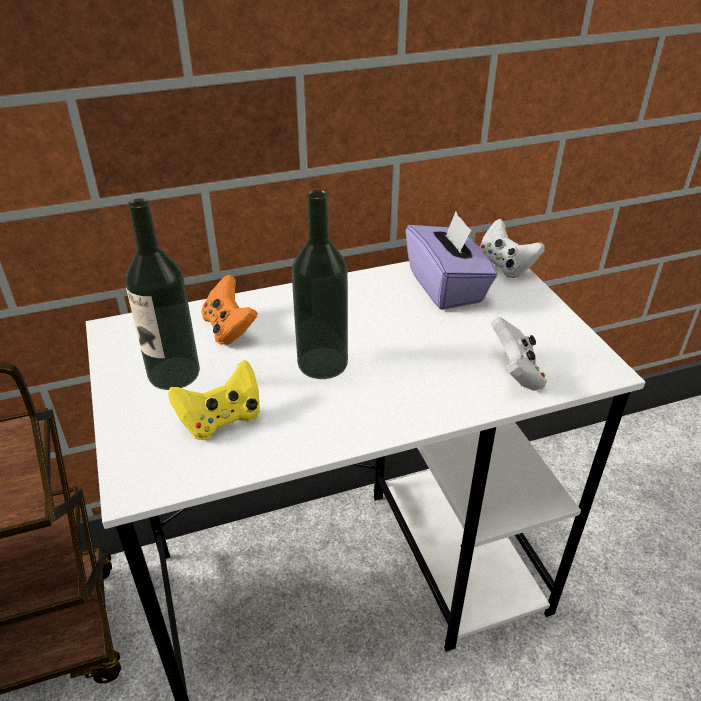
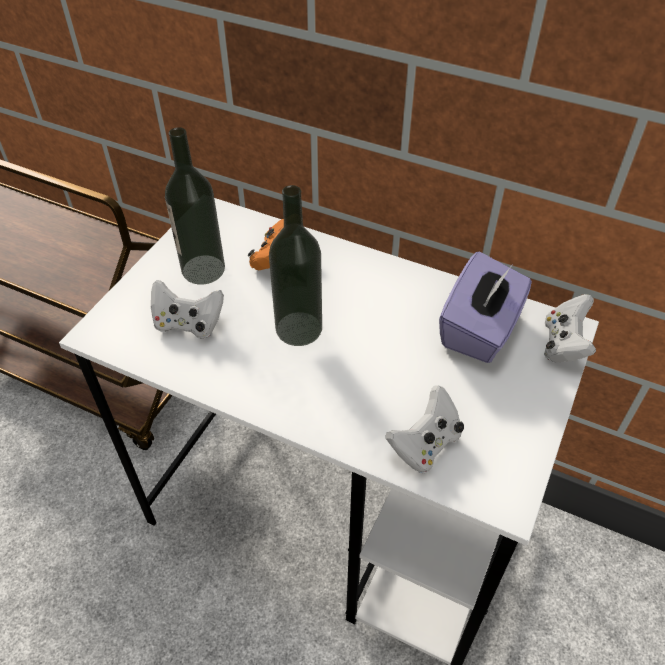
camera: 45 degrees right, 10 degrees up
yellow game controller [168,360,260,440] -> white game controller [151,280,224,339]

